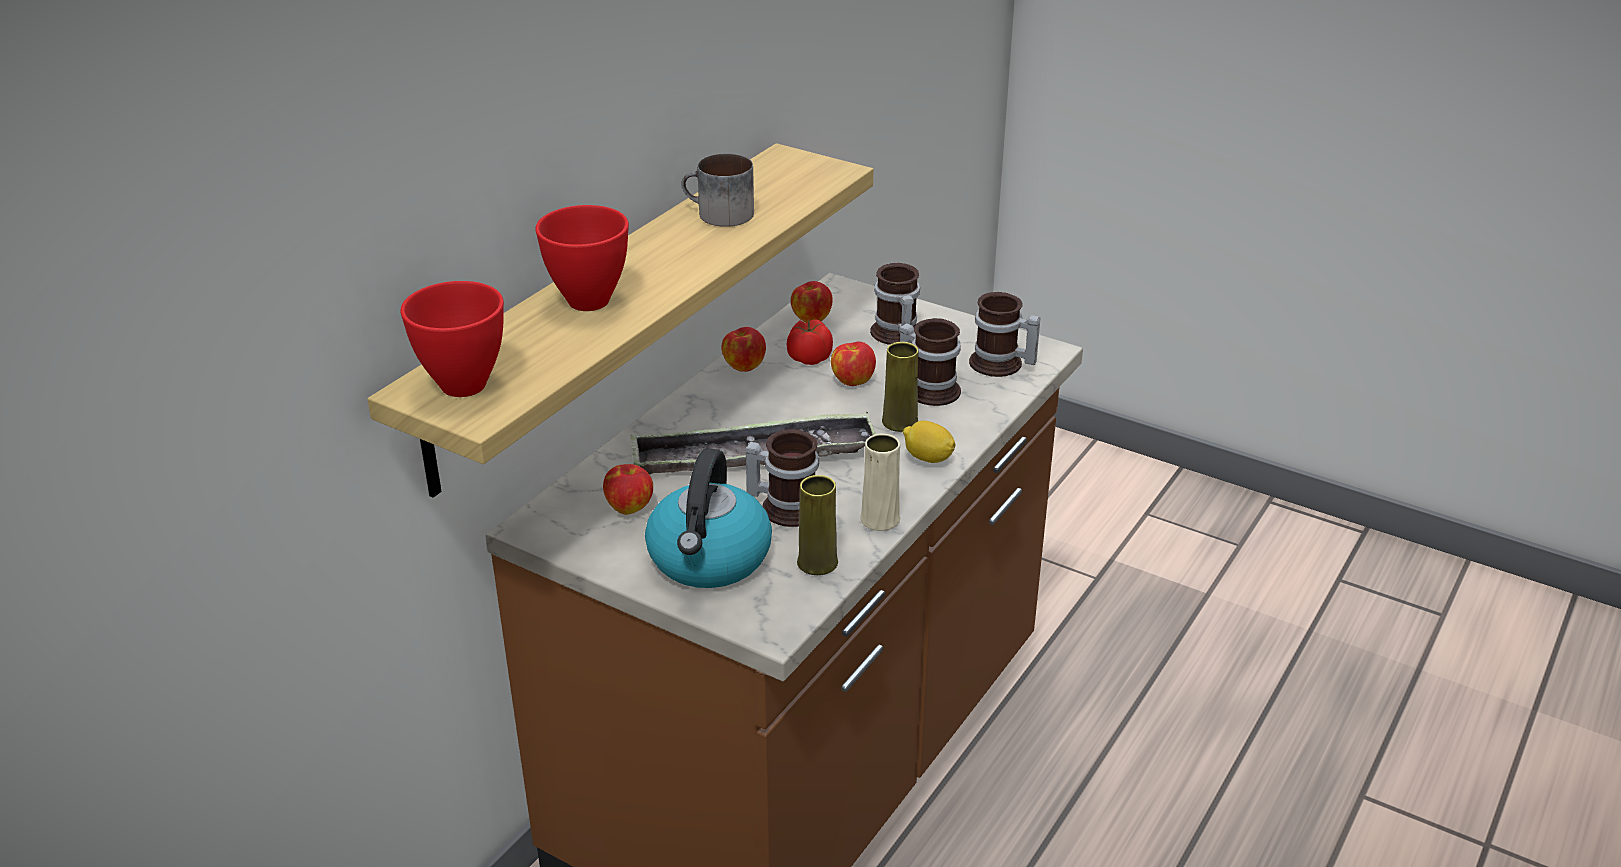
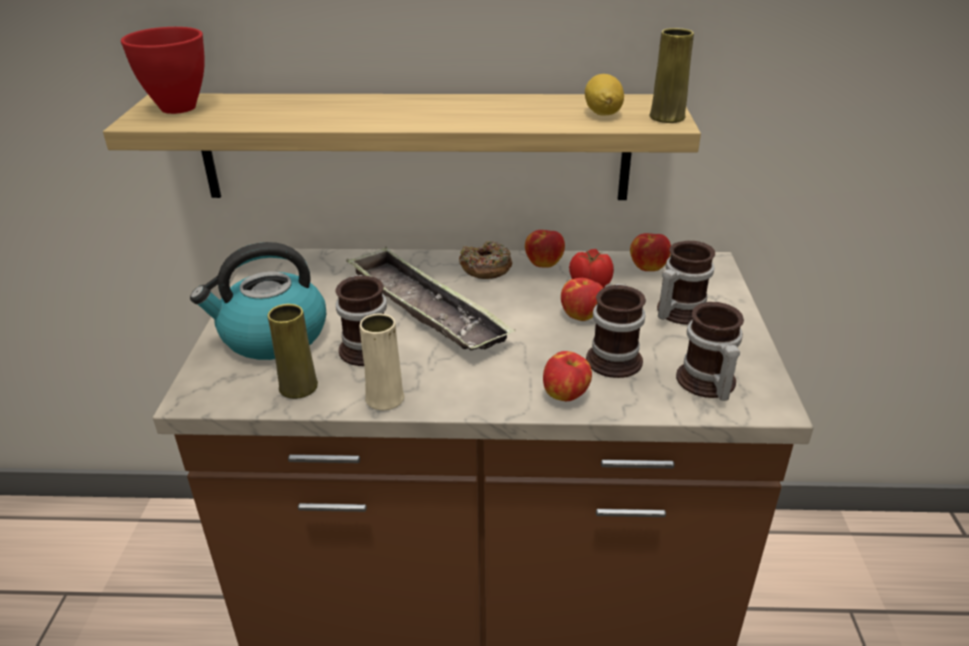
camera: 60 degrees right, 0 degrees up
red bowl [535,205,629,311] -> none
apple [603,464,653,515] -> apple moved to [543,351,592,401]
mug [681,153,754,227] -> none
yellow vase [882,342,919,432] -> yellow vase moved to [650,28,694,123]
lemon [903,421,955,463] -> lemon moved to [585,74,624,116]
none -> donut [459,241,512,279]

